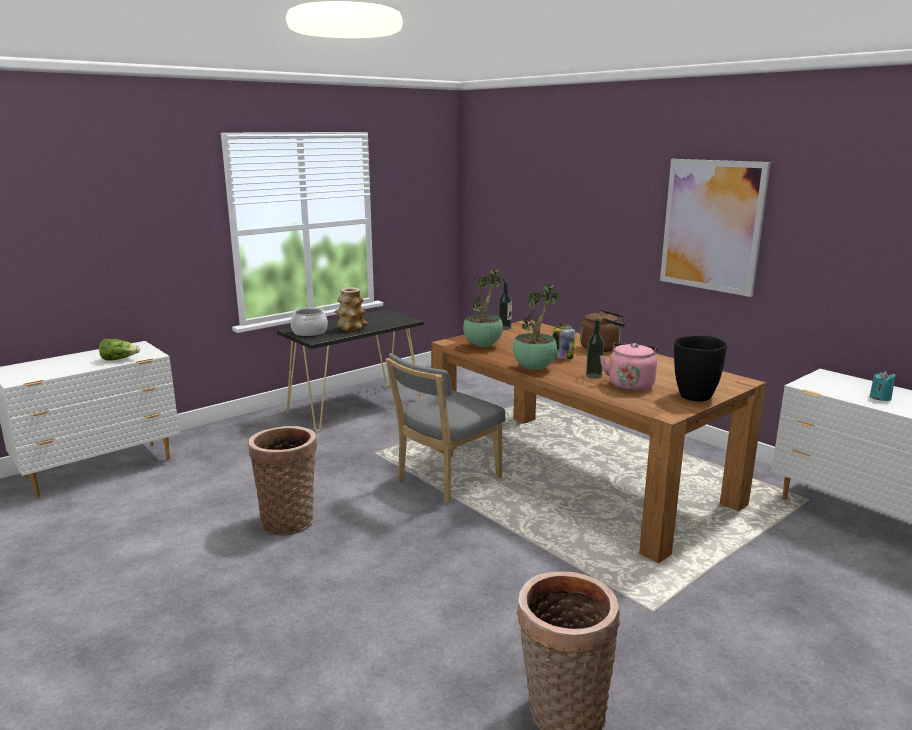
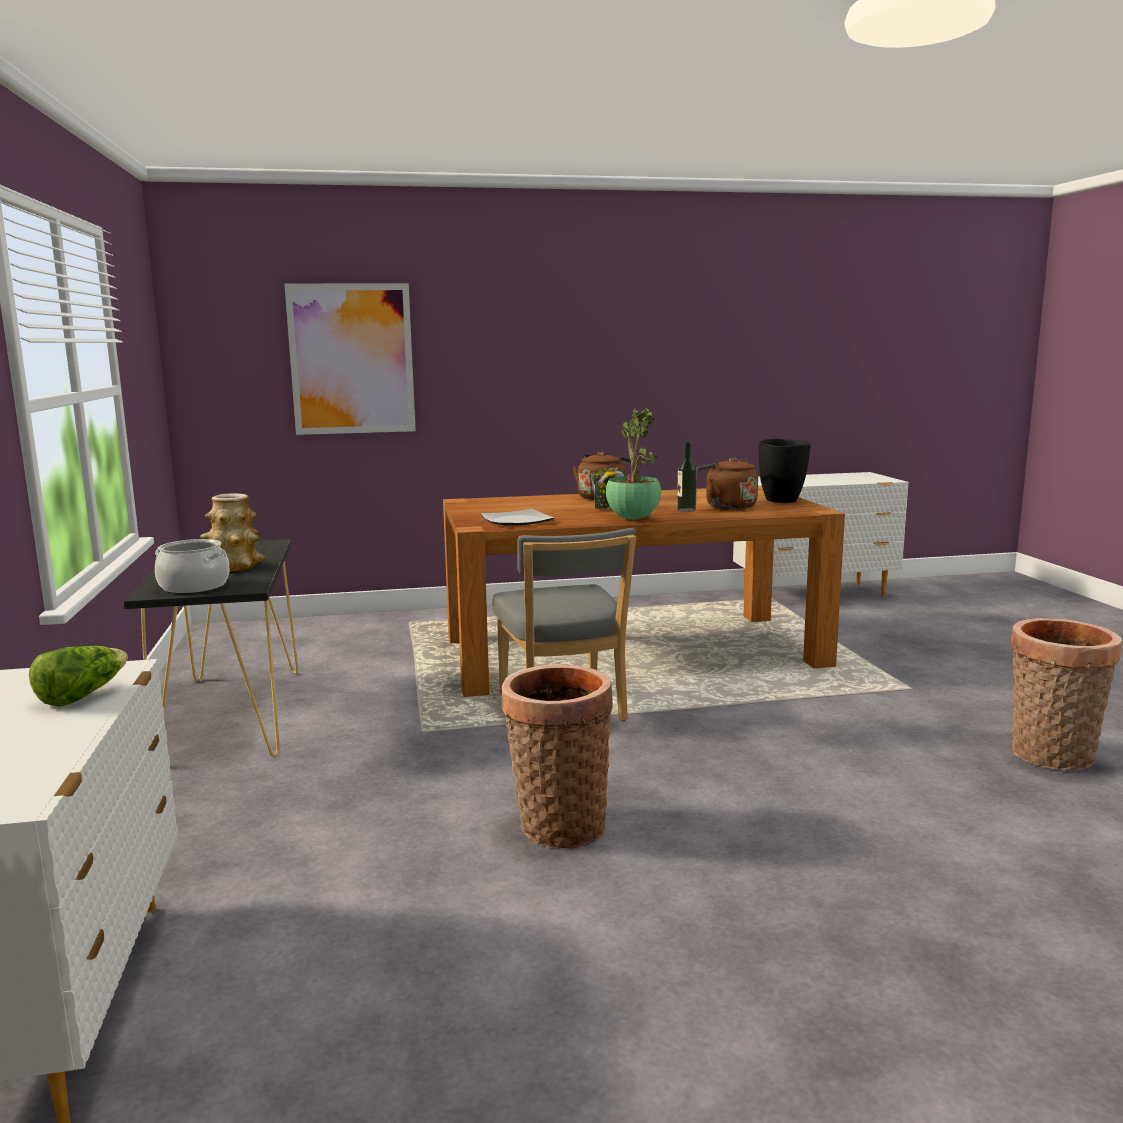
camera: 60 degrees left, 5 degrees down
potted plant [463,268,504,347] -> plate [481,509,554,526]
bottle [499,282,512,330] -> none
pink kettle [600,343,658,391] -> brown kettle [697,458,758,510]
picture [660,159,771,297] -> picture moved to [284,283,416,435]
turquoise candle [870,371,895,401] -> none

